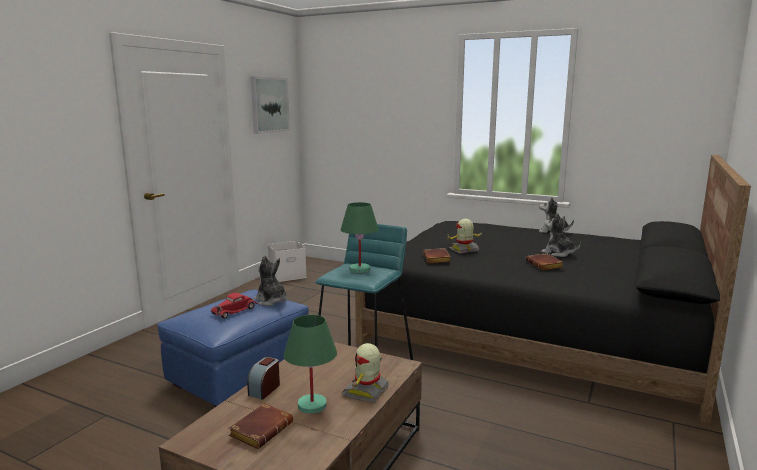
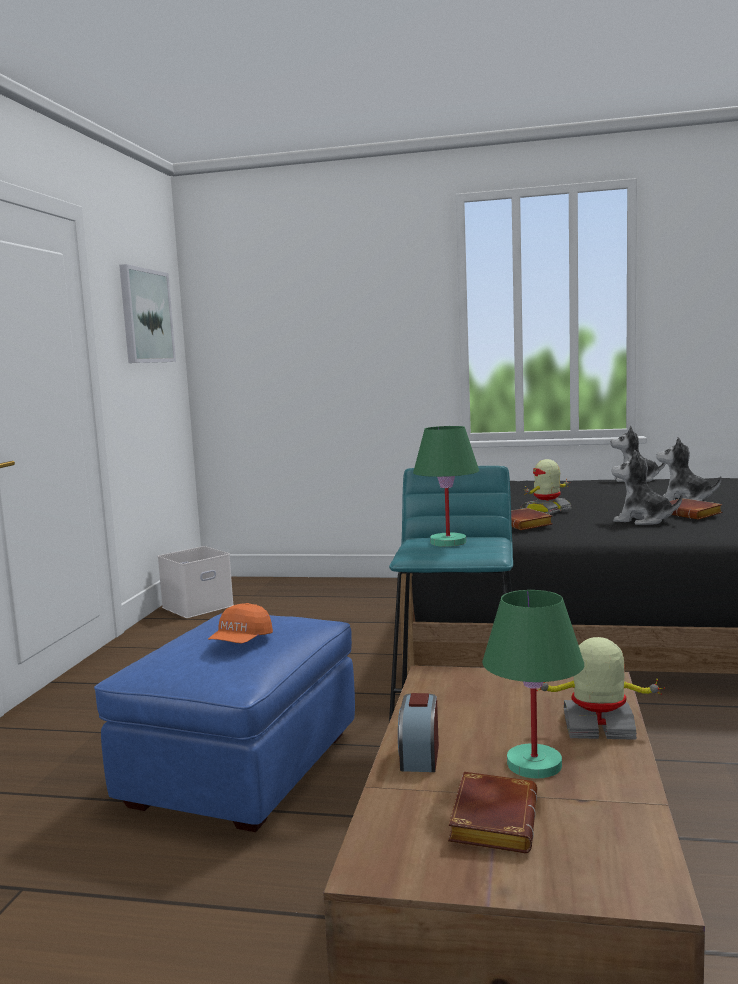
camera: 15 degrees left, 5 degrees down
red toy car [211,293,258,319] -> orange cap [208,603,273,643]
plush toy [254,255,287,306] -> plush toy moved to [612,450,682,525]
toy robot [342,343,389,403] -> toy robot turned 90 degrees clockwise [537,637,666,740]

